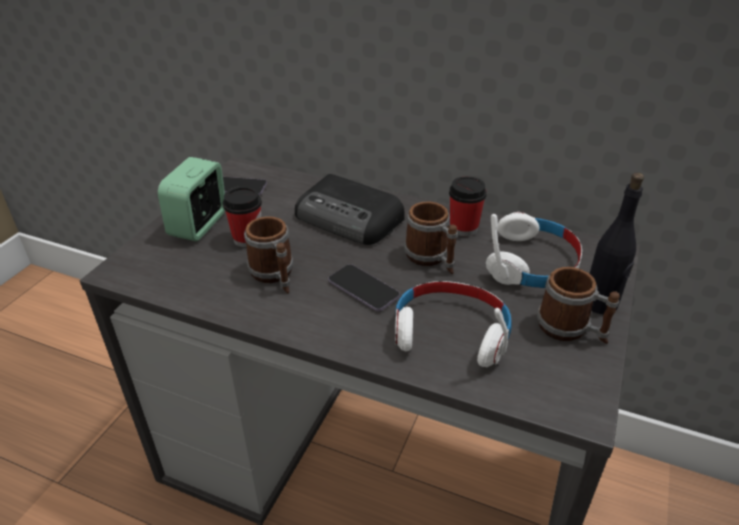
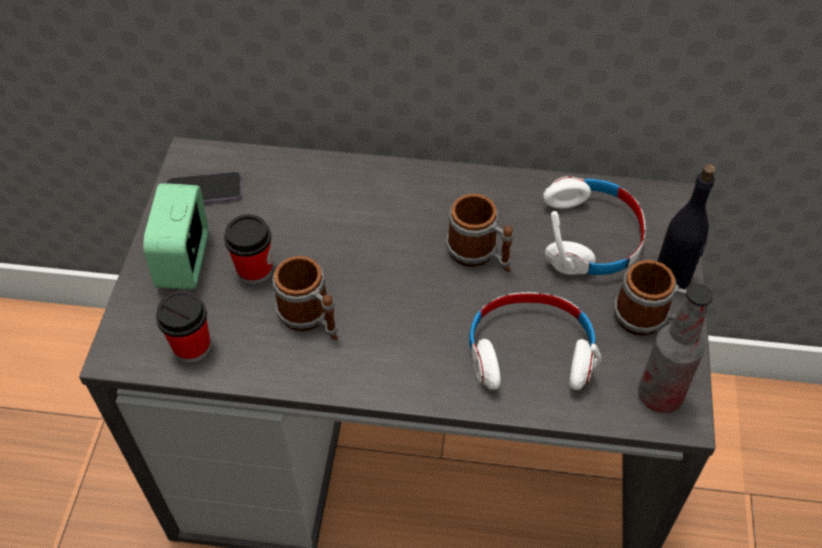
camera: 15 degrees left, 15 degrees up
radio [295,174,405,245] -> none
phone [328,264,400,311] -> none
cup [449,176,487,236] -> cup moved to [156,291,211,363]
none -> bottle [638,284,713,413]

